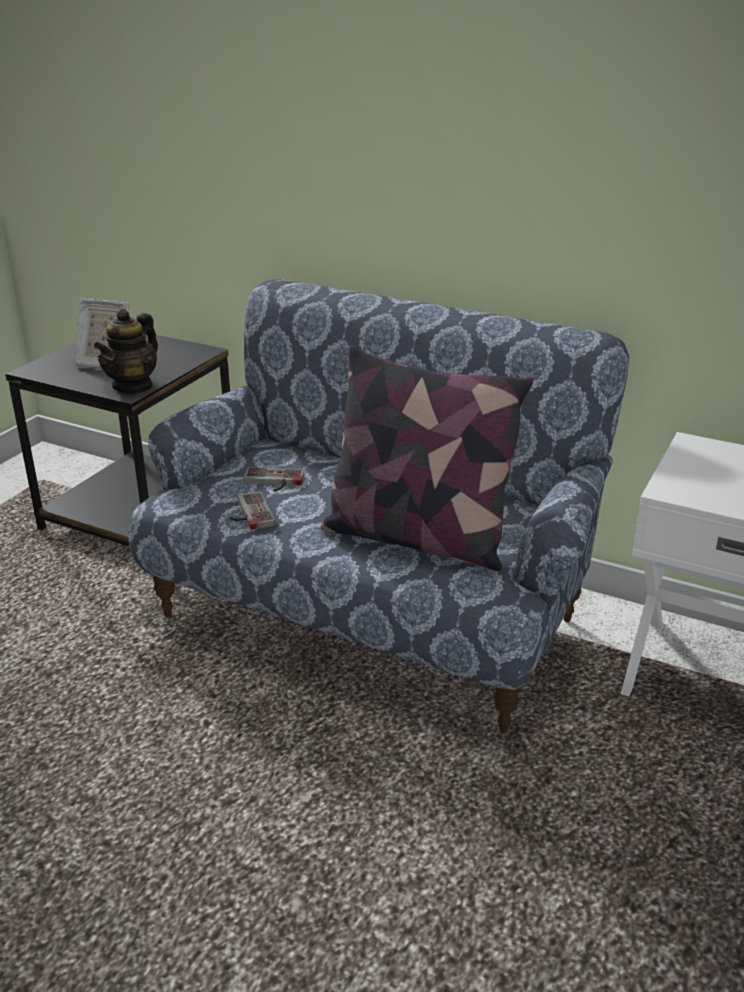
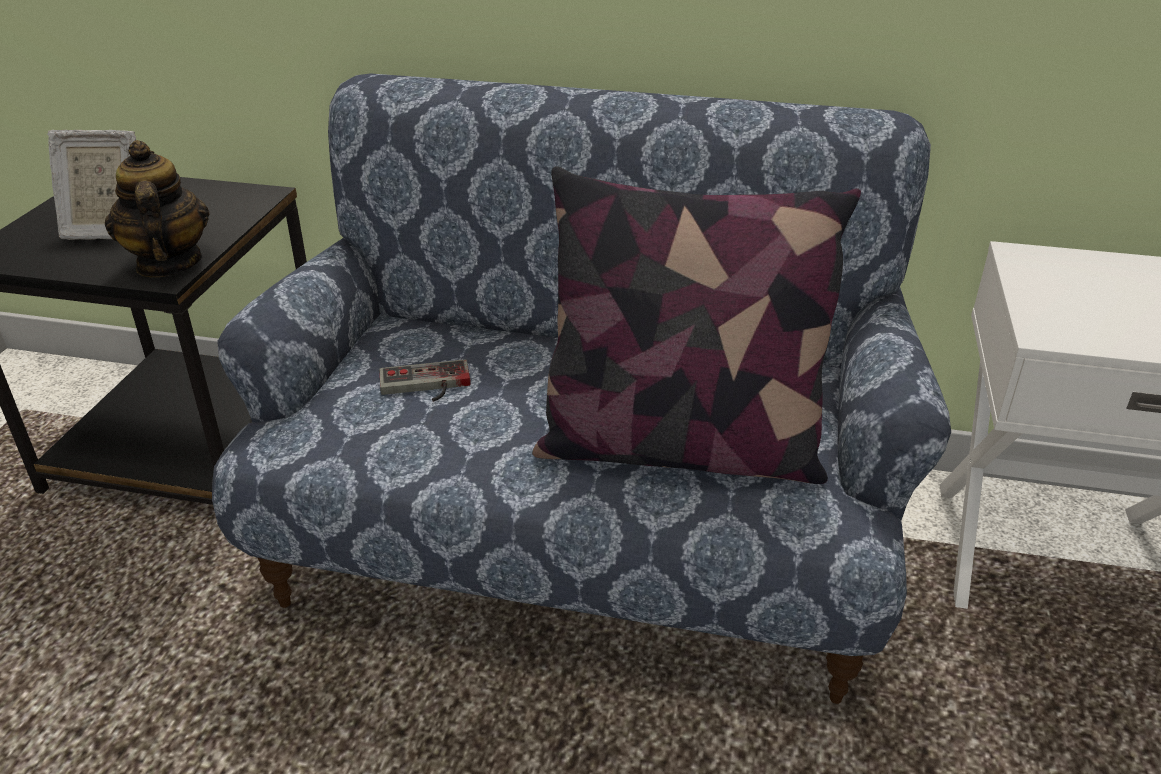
camera: 15 degrees left, 5 degrees up
teapot [94,308,158,394] -> teapot turned 150 degrees clockwise [105,140,210,277]
game controller [230,491,275,530] -> none

